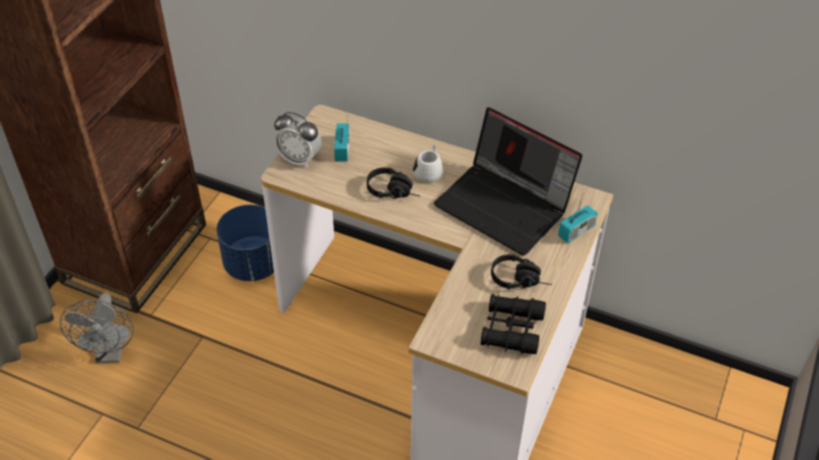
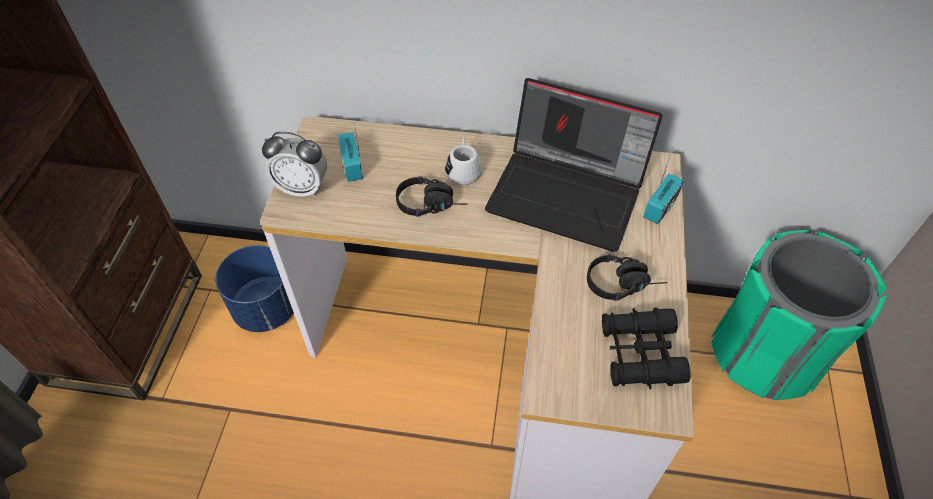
camera: 15 degrees left, 5 degrees up
grey fan [60,293,134,363] -> none
none -> green trash can [711,230,887,400]

